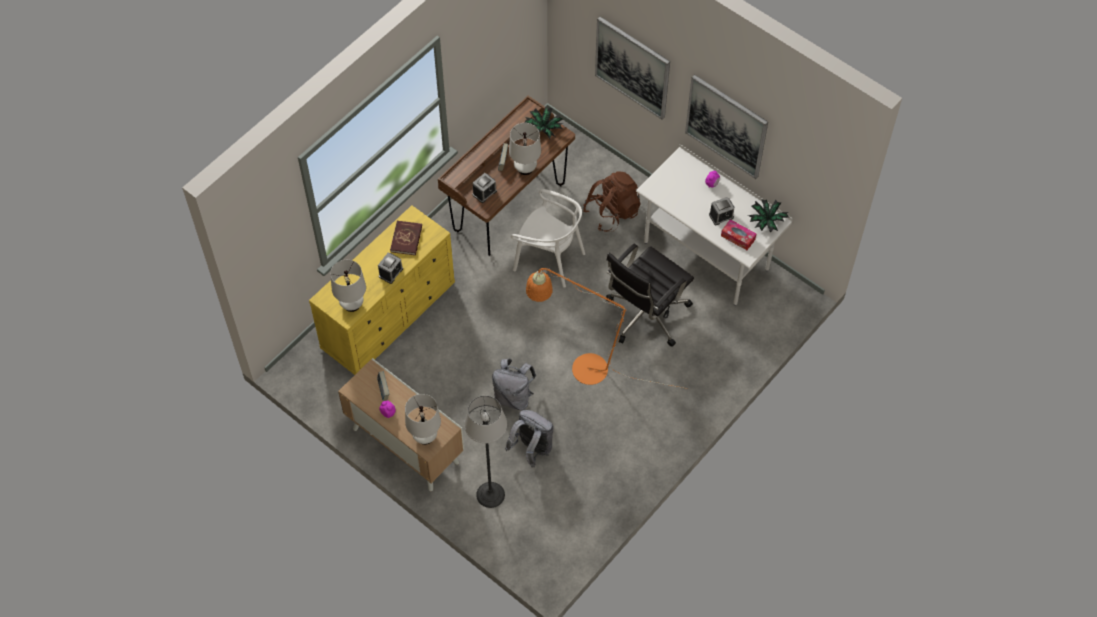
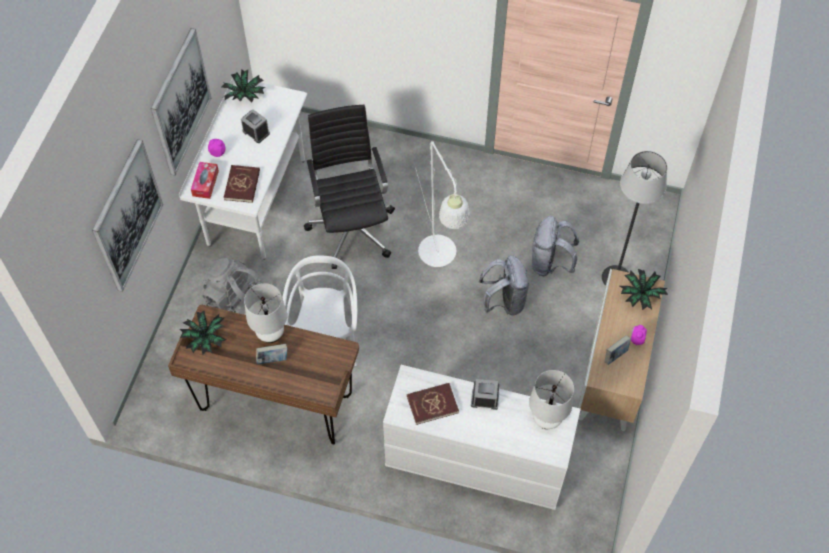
camera: 115 degrees left, 0 degrees up
yellow dresser [309,206,455,375] -> white dresser [383,365,581,510]
white table lamp [405,394,441,445] -> potted plant [620,269,668,310]
alarm clock [472,173,497,203] -> none
orange floor lamp [526,268,687,389] -> white floor lamp [415,141,470,267]
brown backpack [583,171,641,232] -> grey backpack [202,258,271,313]
black office chair [606,244,694,347] -> black office chair turned 120 degrees counterclockwise [304,105,395,269]
tissue box [721,219,756,250] -> tissue box moved to [191,162,219,199]
none -> red book [224,165,260,203]

